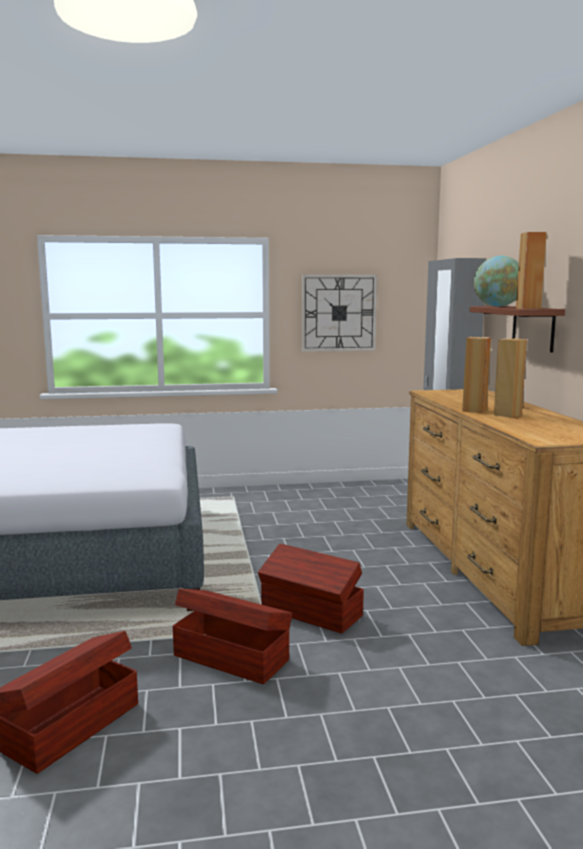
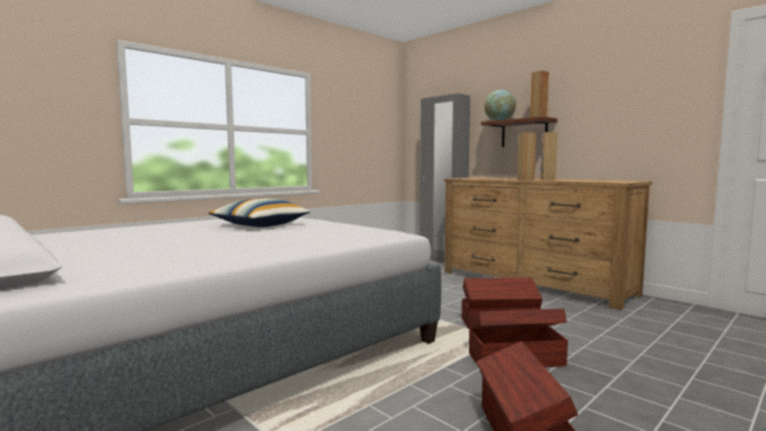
camera: 35 degrees left, 5 degrees down
wall clock [302,274,377,352] -> none
none -> pillow [208,198,311,227]

